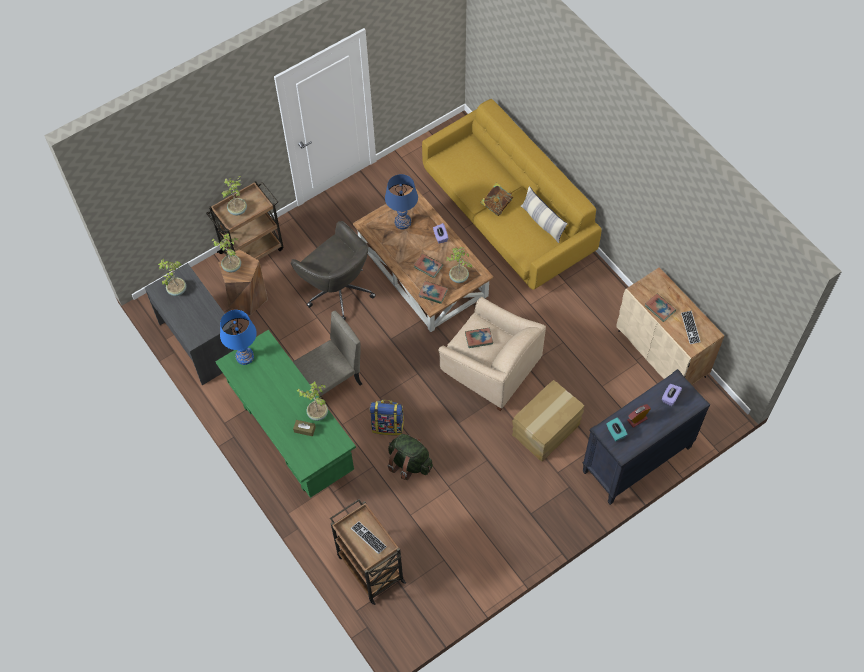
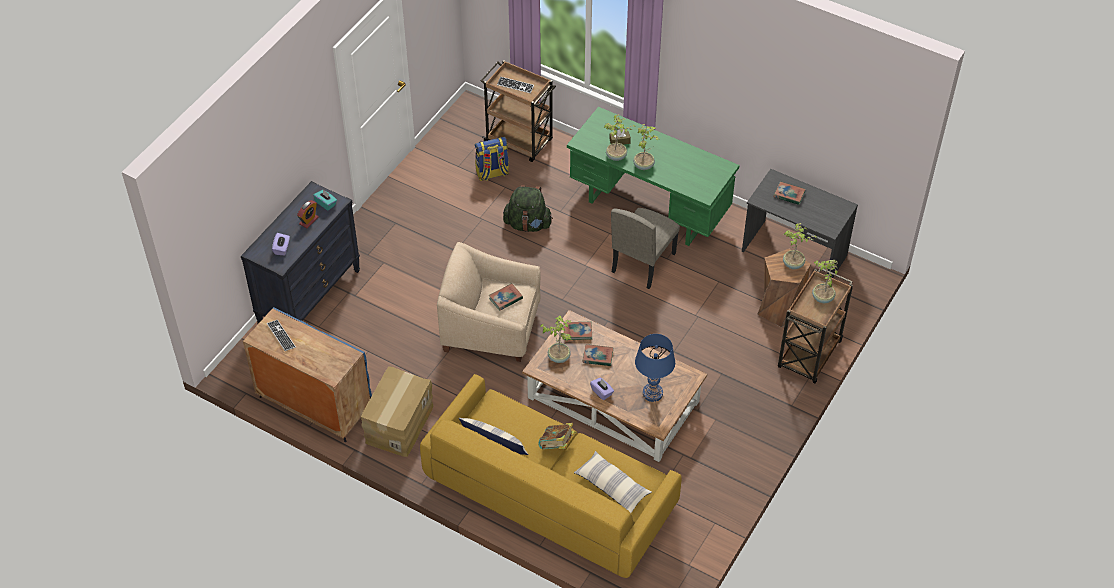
camera: 155 degrees right, 10 degrees down
potted plant [158,259,186,296] -> potted plant moved to [633,124,659,170]
blue table lamp [220,310,257,365] -> none
grey office chair [291,221,376,320] -> none
backpack [370,400,404,435] -> backpack moved to [475,137,509,181]
cardboard box [512,380,584,461] -> cardboard box moved to [361,366,434,457]
beige cabinet [617,267,725,385] -> blue cabinet [243,307,372,442]
book [645,294,676,322] -> book moved to [774,181,806,205]
none -> pillow [574,451,652,513]

